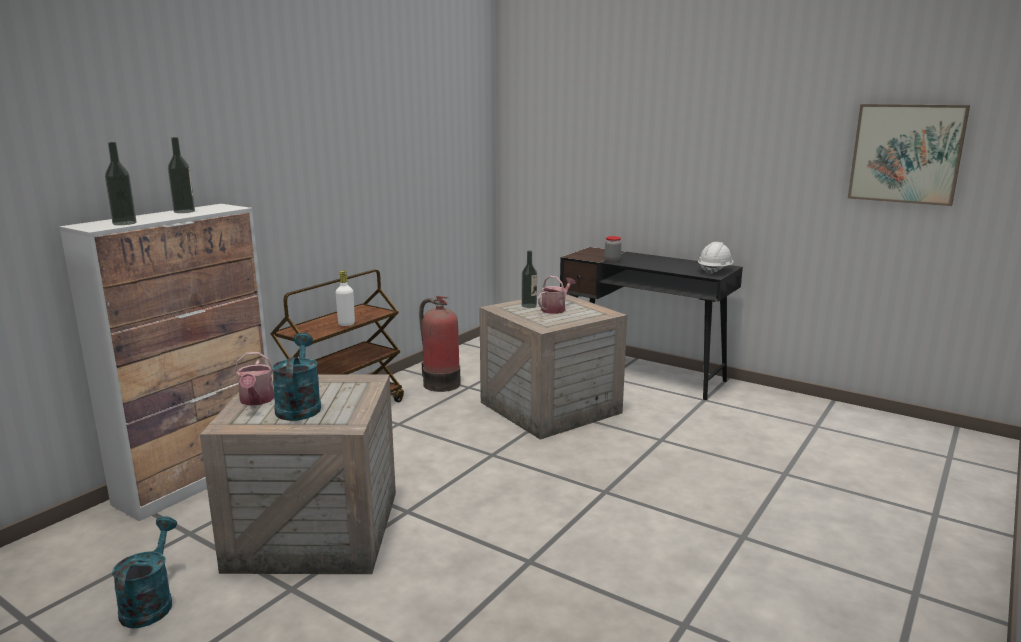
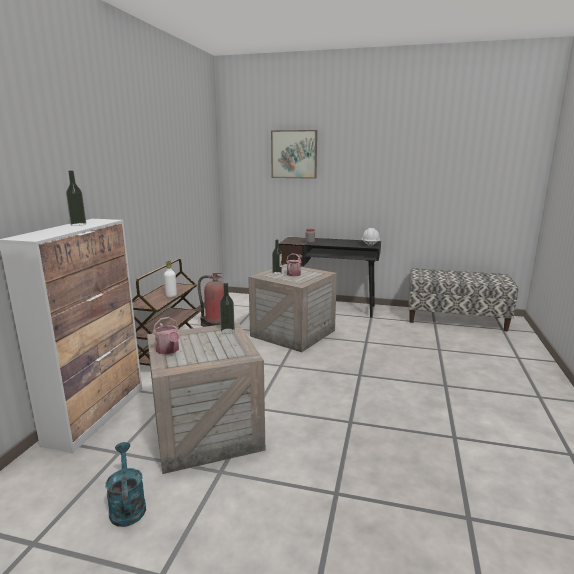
camera: 20 degrees left, 0 degrees up
bottle [105,142,136,225] -> bottle moved to [220,283,235,334]
turquoise watering can [272,333,321,421] -> none
picture [848,104,970,206] -> picture moved to [271,130,317,179]
none -> bench [408,268,518,331]

